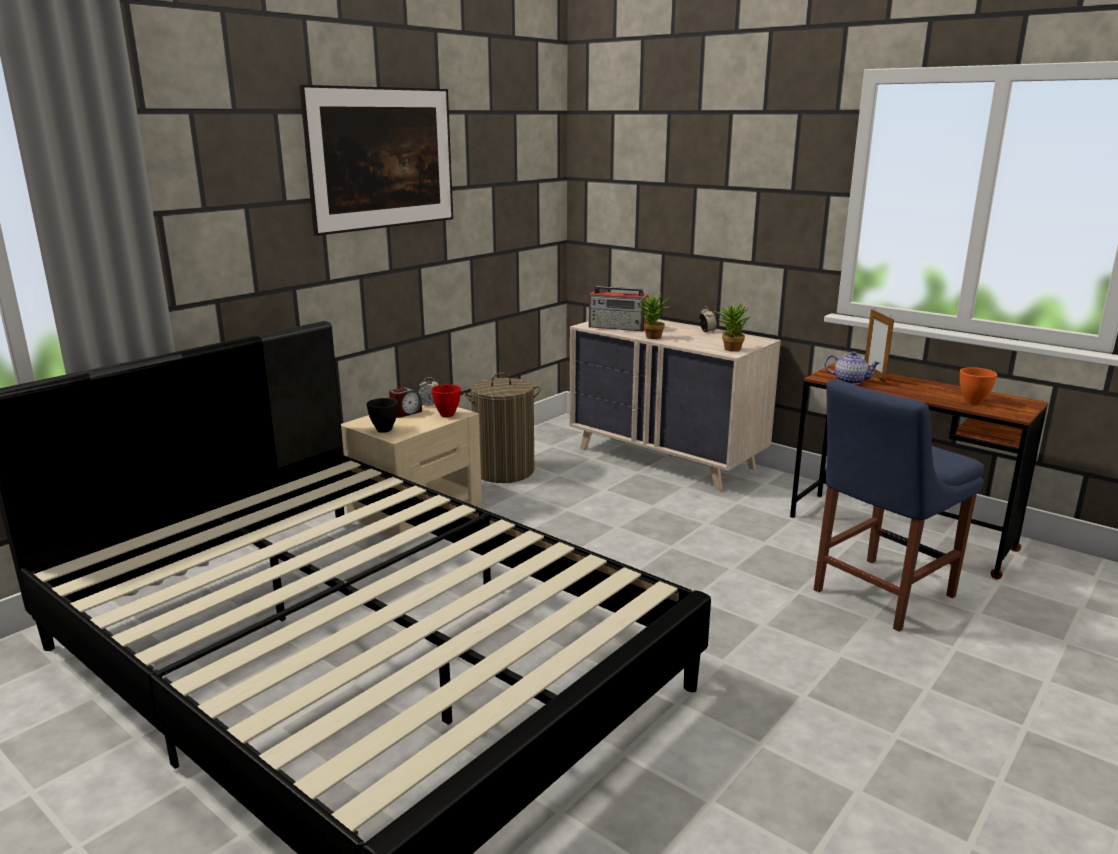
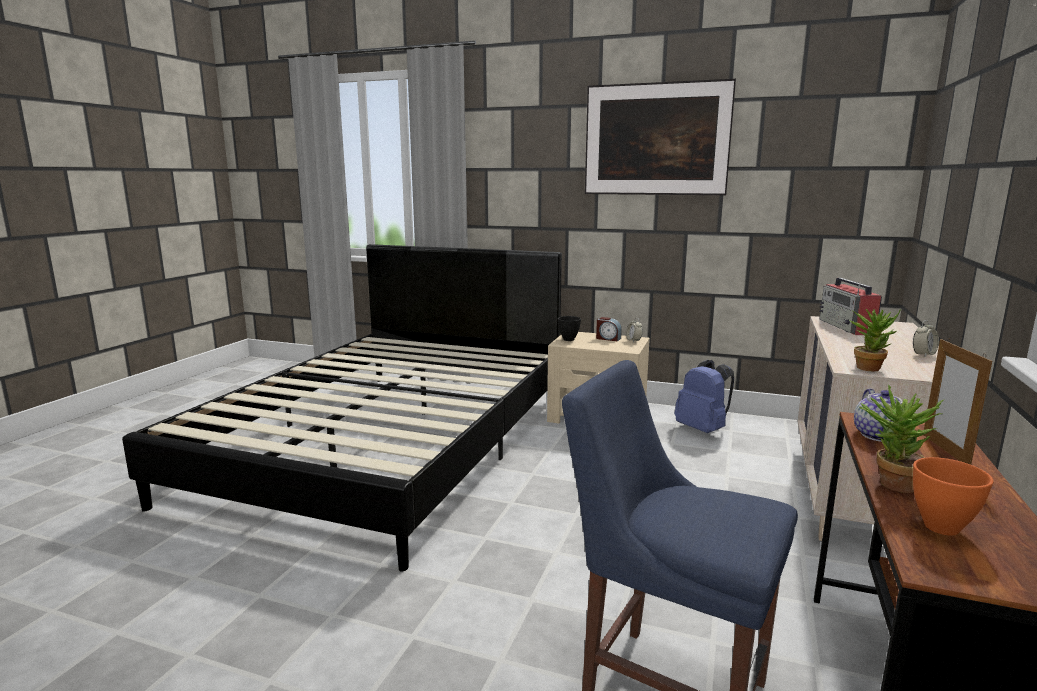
camera: 70 degrees right, 5 degrees down
red bowl [431,384,461,417] -> none
laundry basket [463,373,541,483] -> blue backpack [674,360,734,433]
potted plant [639,293,670,339] -> potted plant moved to [860,385,945,493]
picture frame [865,308,894,383] -> picture frame turned 60 degrees counterclockwise [924,338,992,465]

